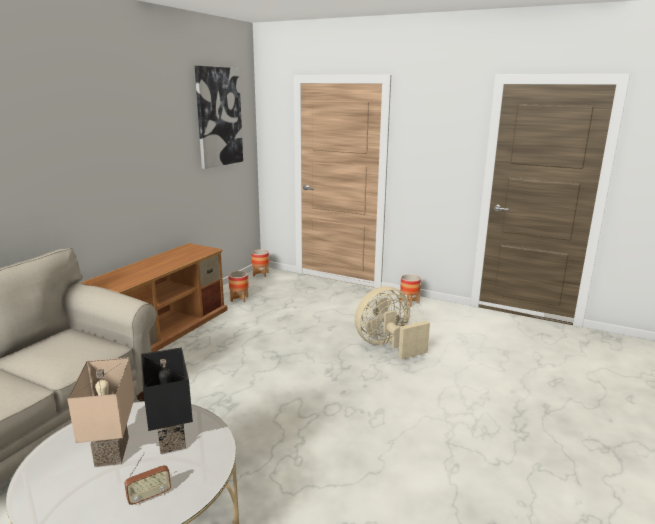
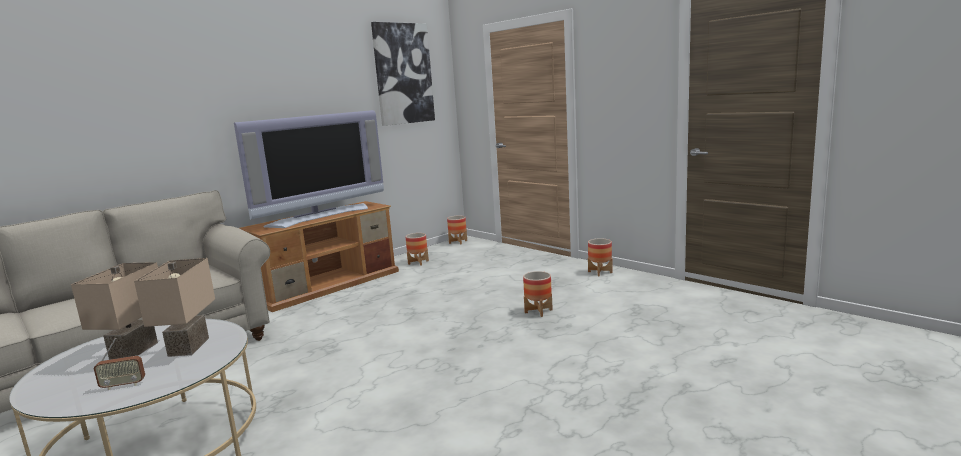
camera: 20 degrees right, 5 degrees down
black table lamp [141,347,193,454] -> beige table lamp [134,258,215,357]
beige fan [355,286,430,359] -> planter [523,271,553,317]
none -> television [234,110,384,228]

